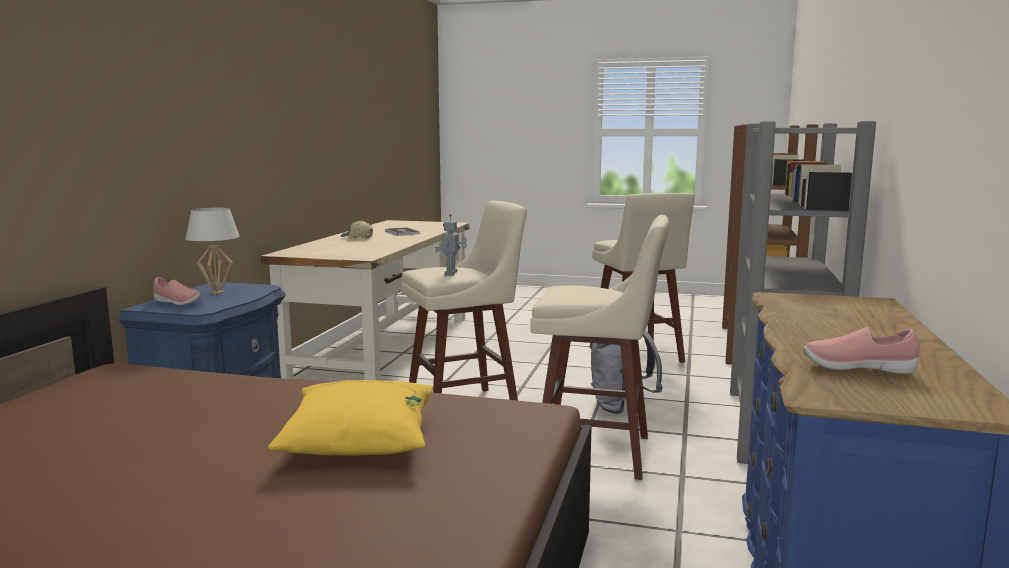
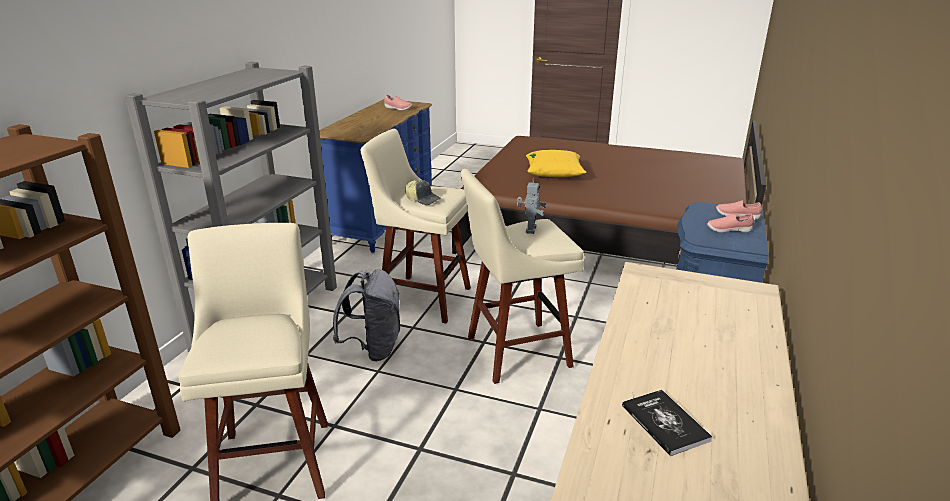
camera: 175 degrees left, 15 degrees up
white table lamp [186,208,240,294] -> pink shoe [707,213,754,233]
cap [341,220,373,238] -> cap moved to [405,180,441,205]

